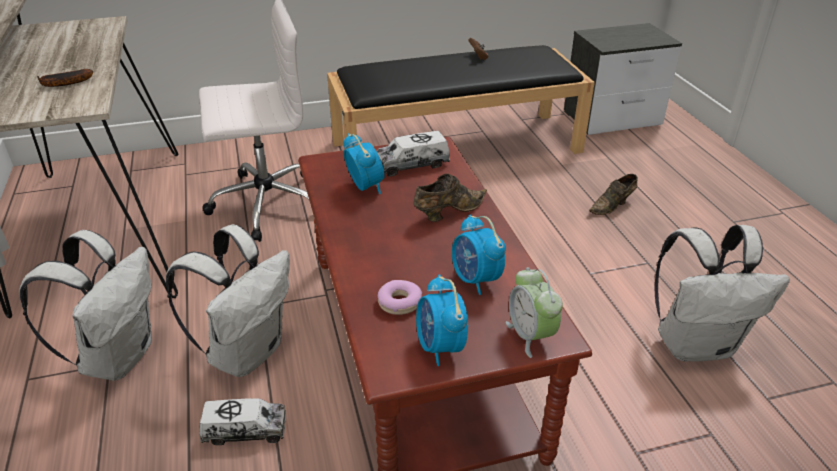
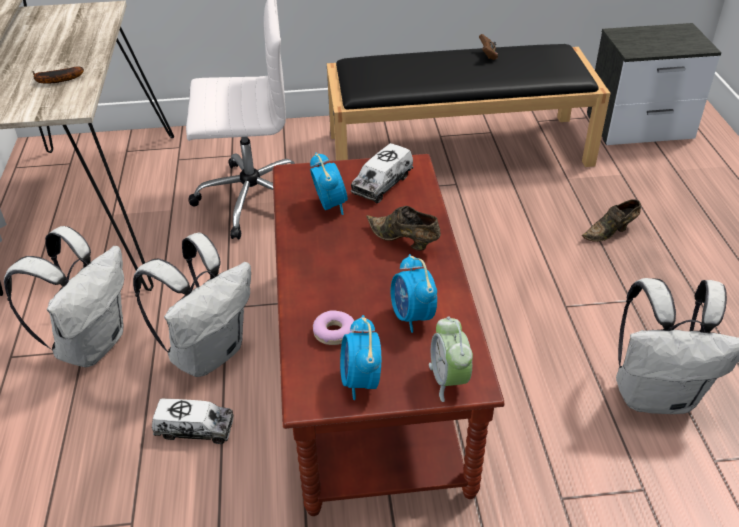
camera: 10 degrees right, 5 degrees up
toy truck [376,131,450,176] -> toy truck turned 45 degrees counterclockwise [351,143,413,203]
brown shoe [414,173,487,222] -> brown shoe turned 120 degrees counterclockwise [366,206,441,251]

